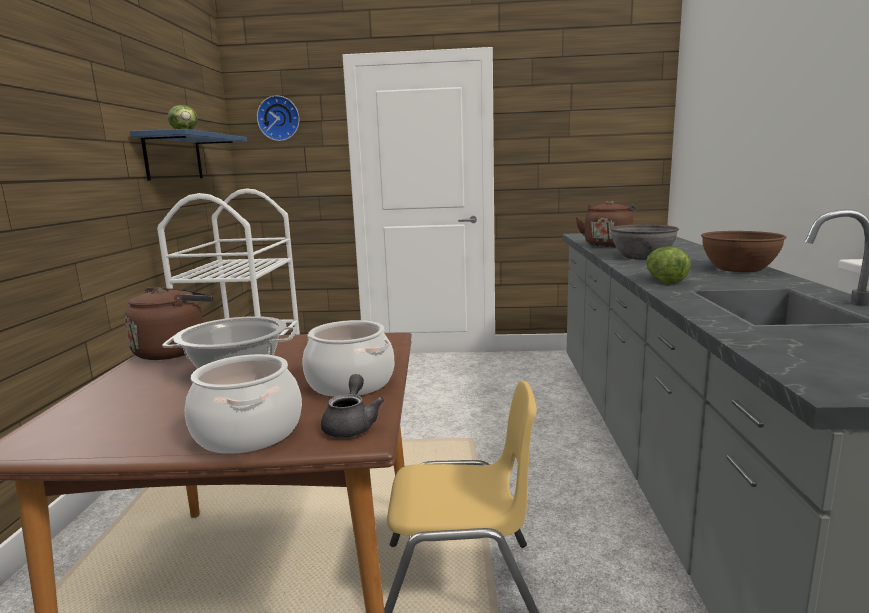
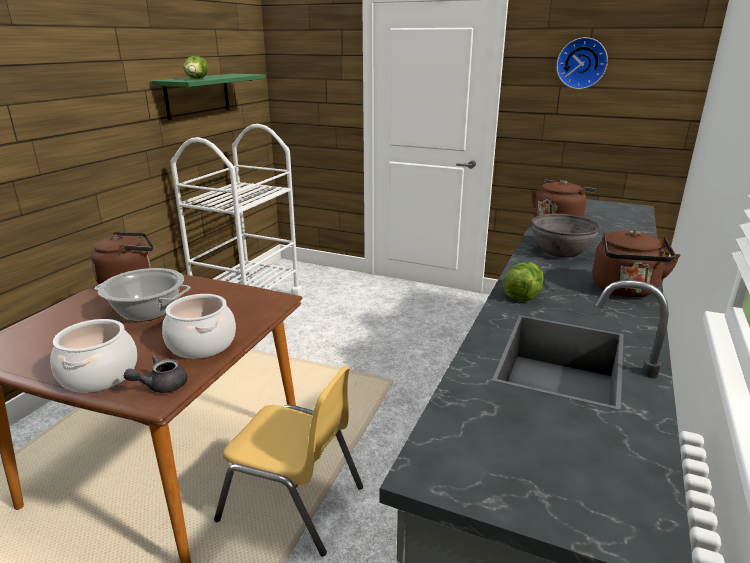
camera: 20 degrees right, 10 degrees up
blue shelf [130,129,247,180] -> green shelf [151,74,266,120]
wall clock [257,95,299,141] -> wall clock moved to [556,37,608,89]
grey teapot [321,374,384,437] -> grey teapot turned 150 degrees counterclockwise [124,355,187,393]
brown bowl [701,231,786,272] -> brown kettle [593,230,681,297]

